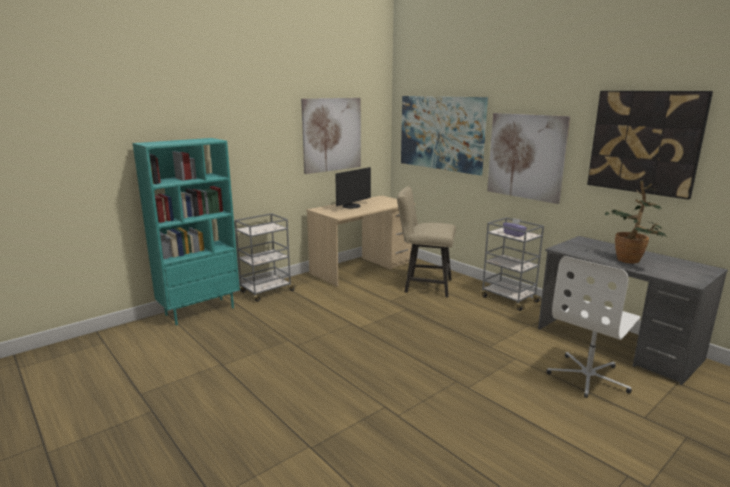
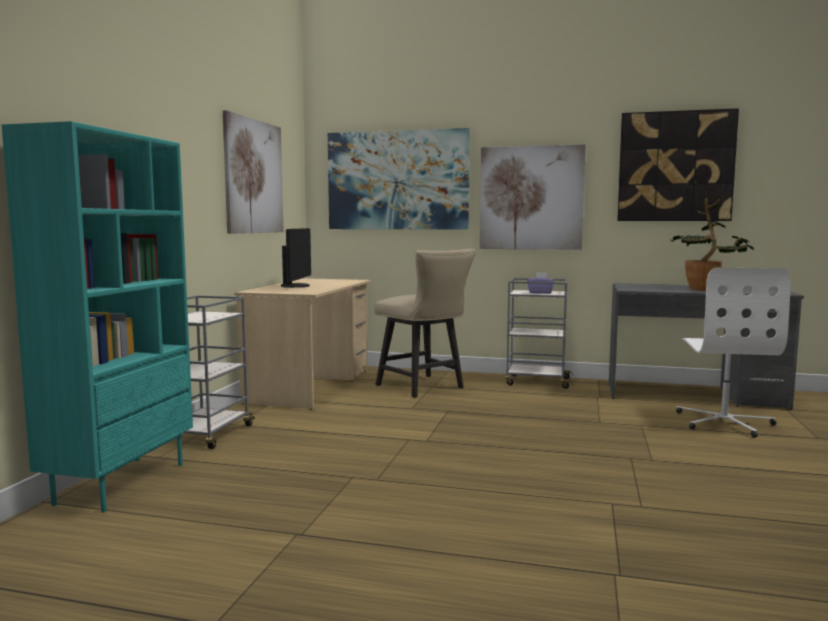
camera: 35 degrees left, 10 degrees down
beige chair [397,186,456,298] -> beige chair turned 105 degrees counterclockwise [374,249,476,398]

